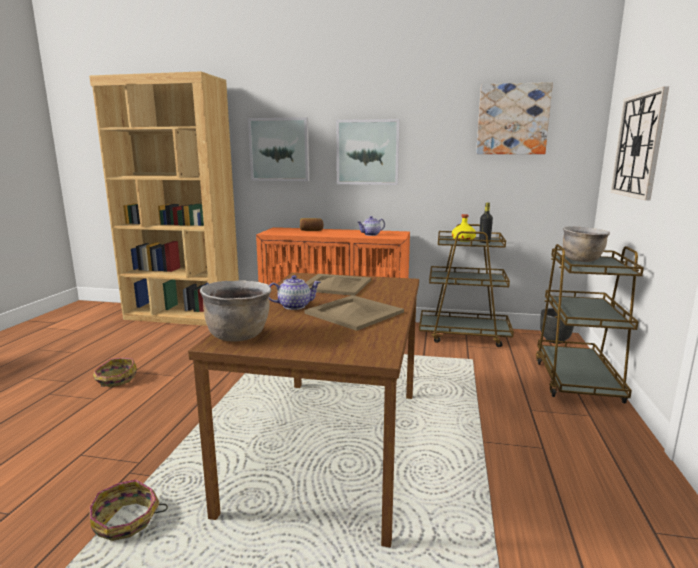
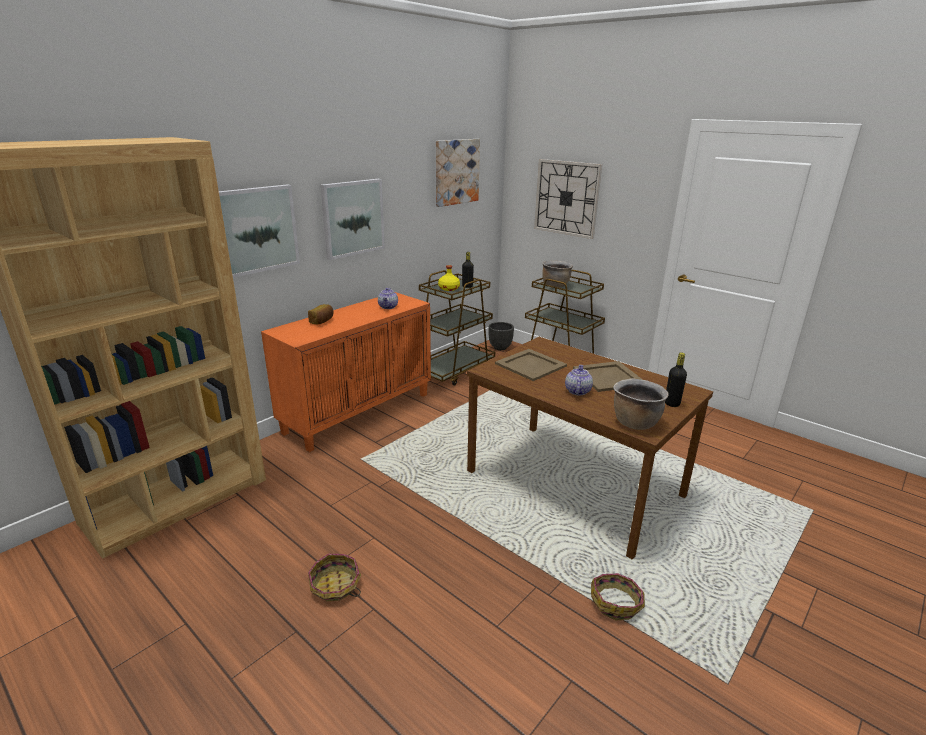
camera: 60 degrees left, 10 degrees up
none -> black bottle [665,352,687,407]

